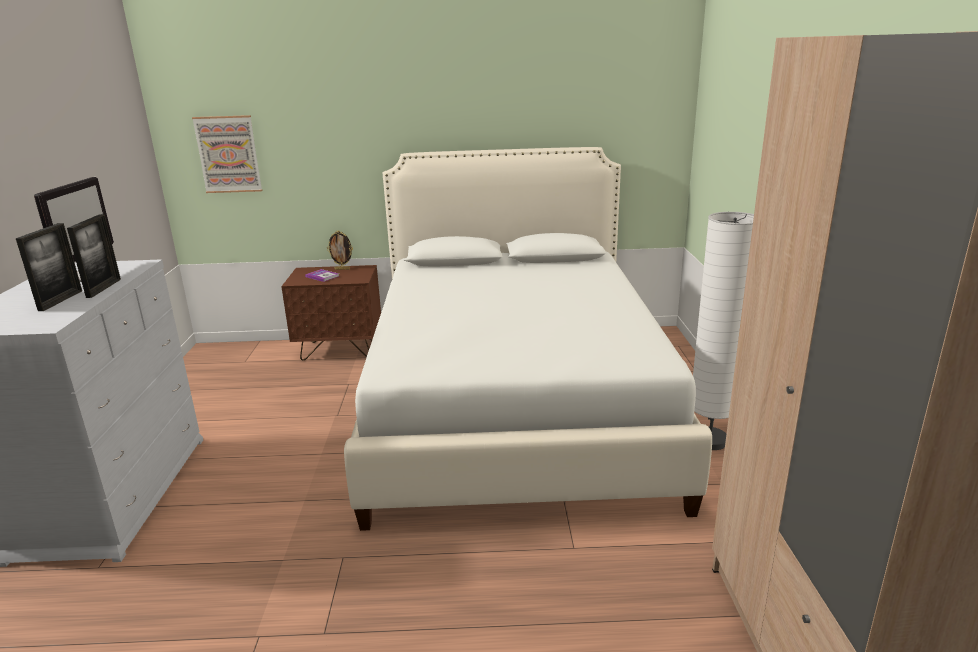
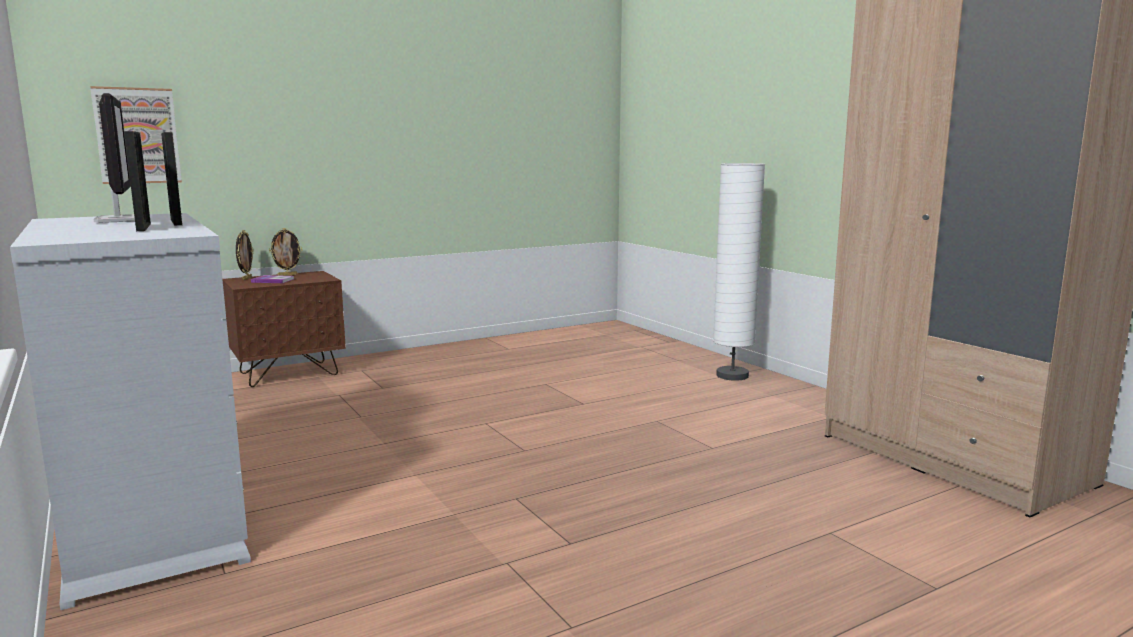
camera: 30 degrees left, 10 degrees down
white bed [344,147,712,531] -> none
none -> picture frame [236,230,254,280]

